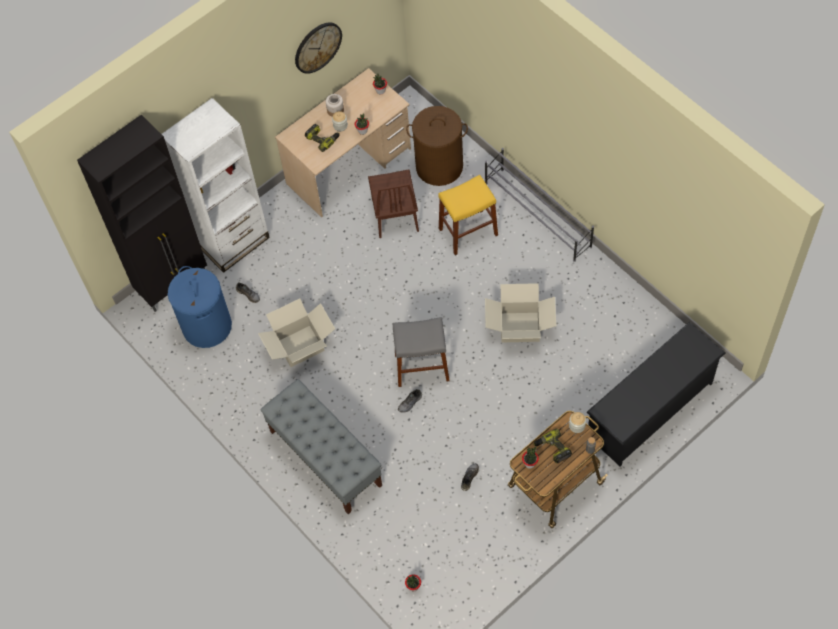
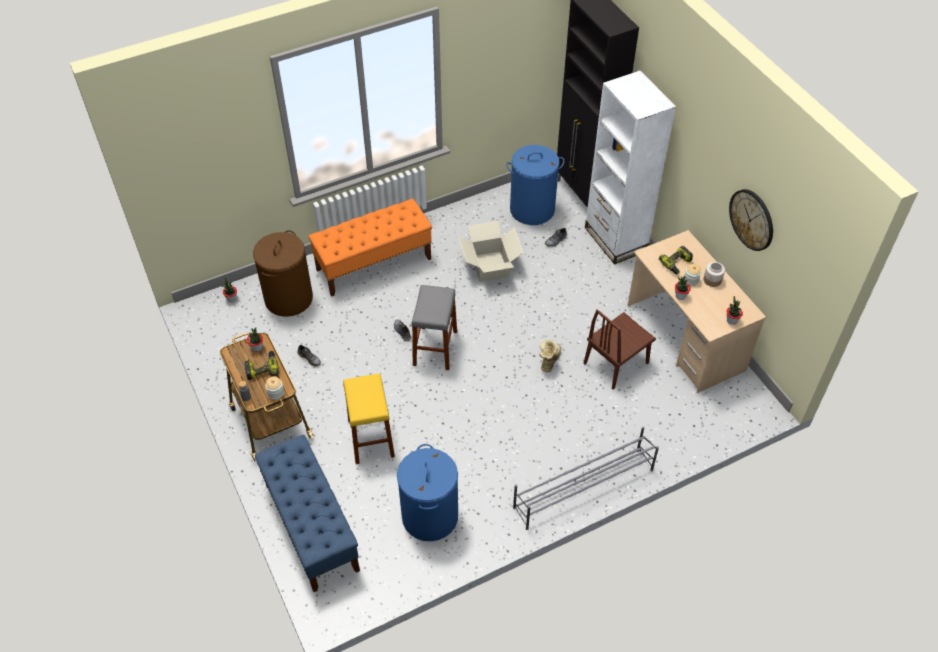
camera: 100 degrees right, 10 degrees down
grey bench [260,379,382,514] -> orange bench [308,199,432,297]
brown chair [368,169,419,238] -> brown chair turned 45 degrees counterclockwise [583,309,656,389]
brown laundry basket [406,106,468,186] -> brown laundry basket moved to [253,230,313,317]
yellow stool [438,175,498,255] -> yellow stool moved to [343,374,395,464]
cardboard box [485,283,556,342] -> none
black shoe rack [587,322,725,467] -> blue bench [255,435,360,592]
none -> blue laundry basket [397,444,458,541]
none -> boot [539,340,561,372]

